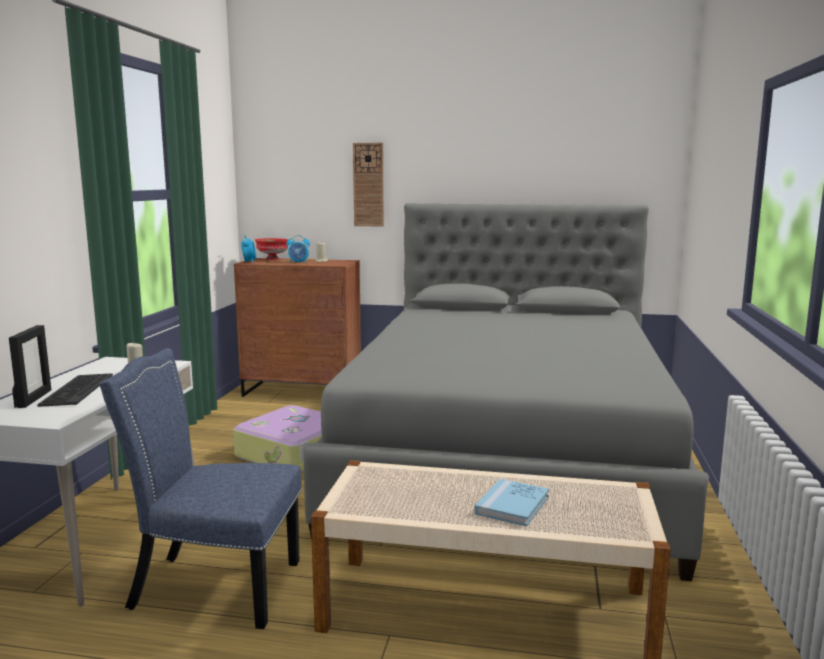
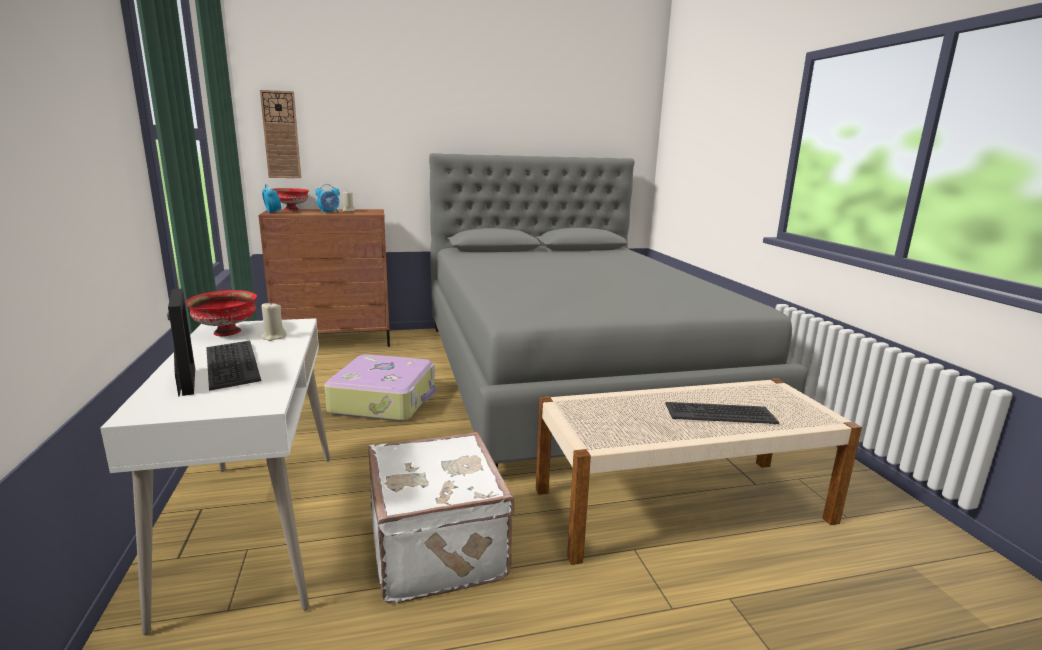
camera: 25 degrees left, 5 degrees up
blue chair [99,348,302,629] -> white suitcase [368,432,514,604]
wall clock [353,143,384,227] -> wall clock moved to [260,90,301,178]
blue book [475,479,549,527] -> keyboard [665,402,779,424]
none -> red bowl [185,290,257,336]

